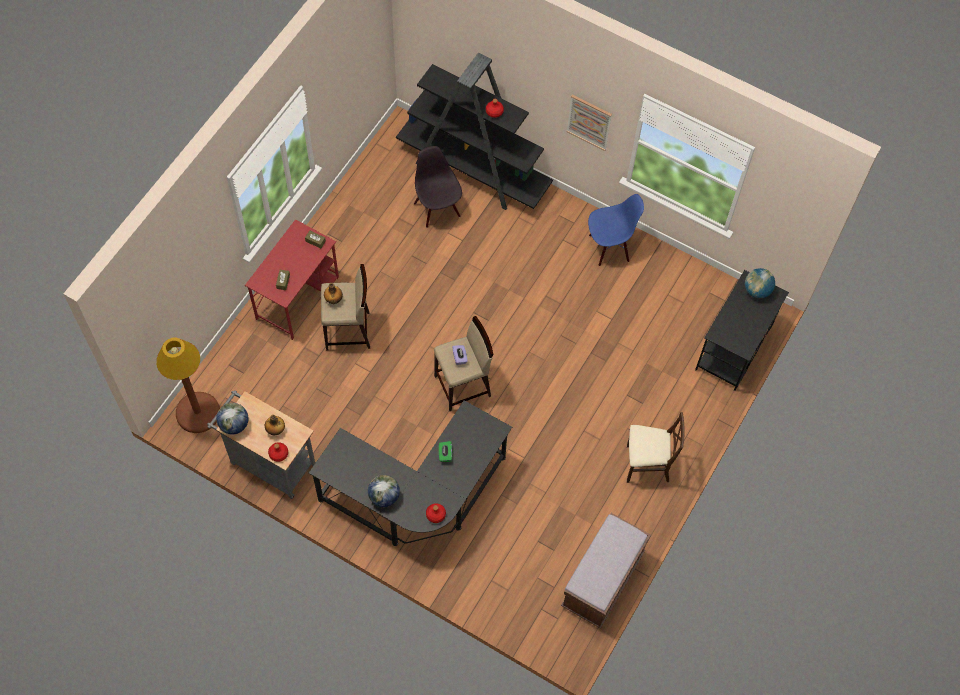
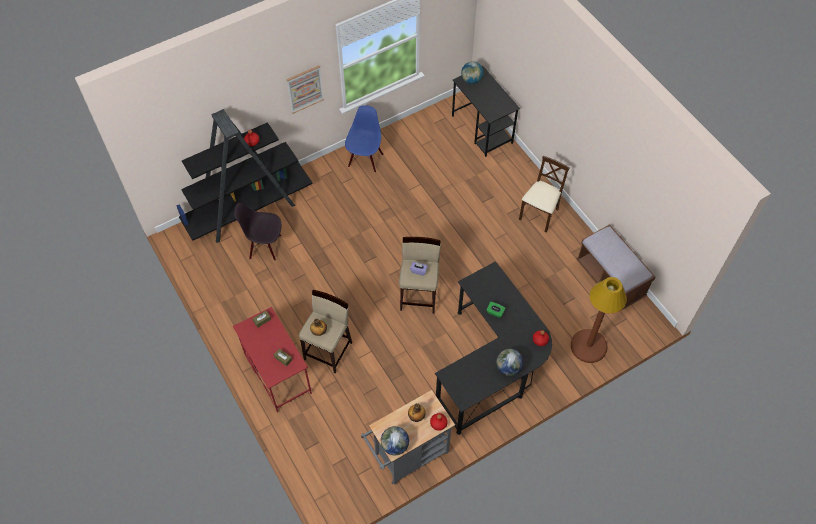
camera: 60 degrees left, 5 degrees down
brown floor lamp [156,337,220,433] -> brown floor lamp moved to [571,277,627,363]

